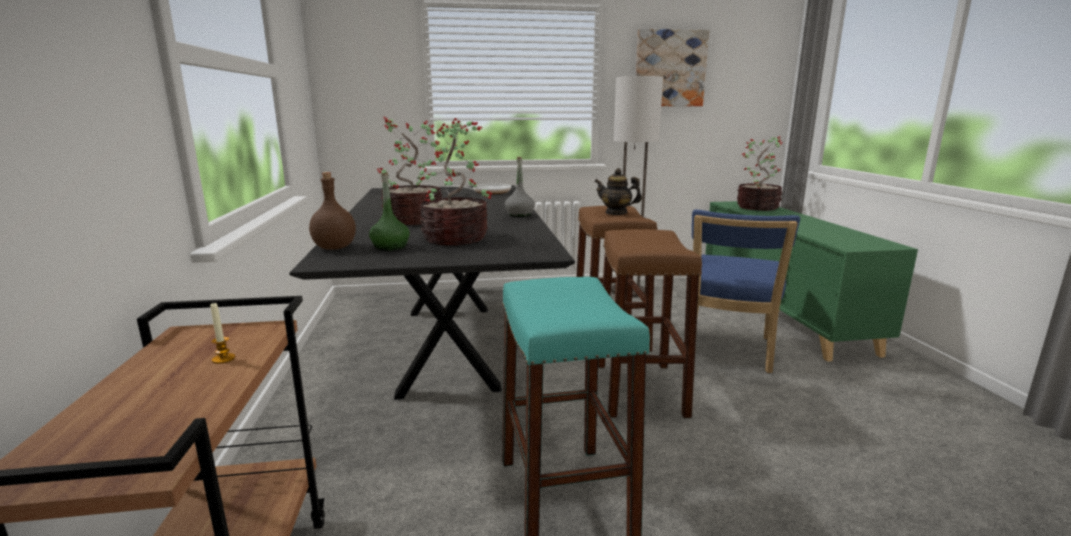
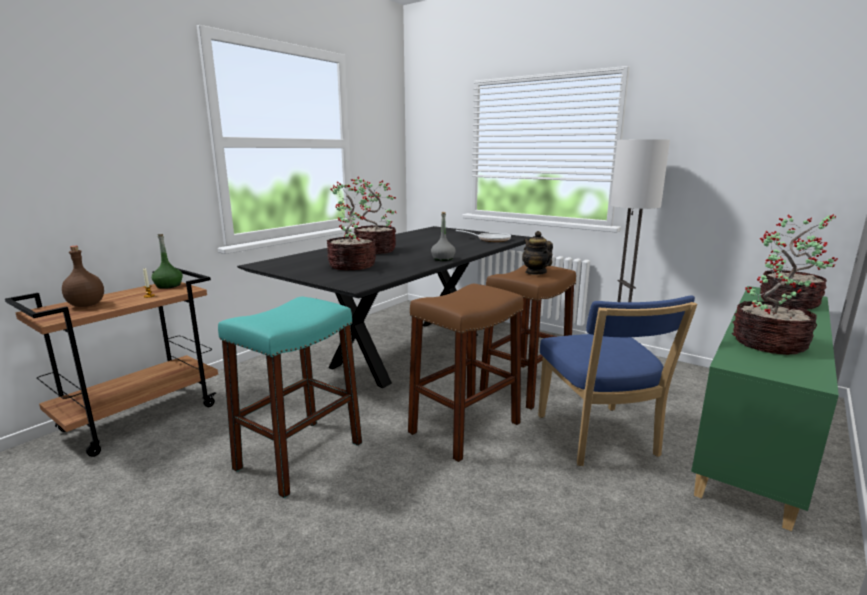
camera: 45 degrees right, 0 degrees up
brown bottle [309,172,356,250] -> brown bottle moved to [62,246,104,307]
green bottle [369,172,410,251] -> green bottle moved to [152,234,183,289]
picture [636,29,709,106] -> none
blue chair [692,209,800,373] -> blue chair turned 75 degrees counterclockwise [538,296,697,466]
none -> potted plant [732,230,830,355]

